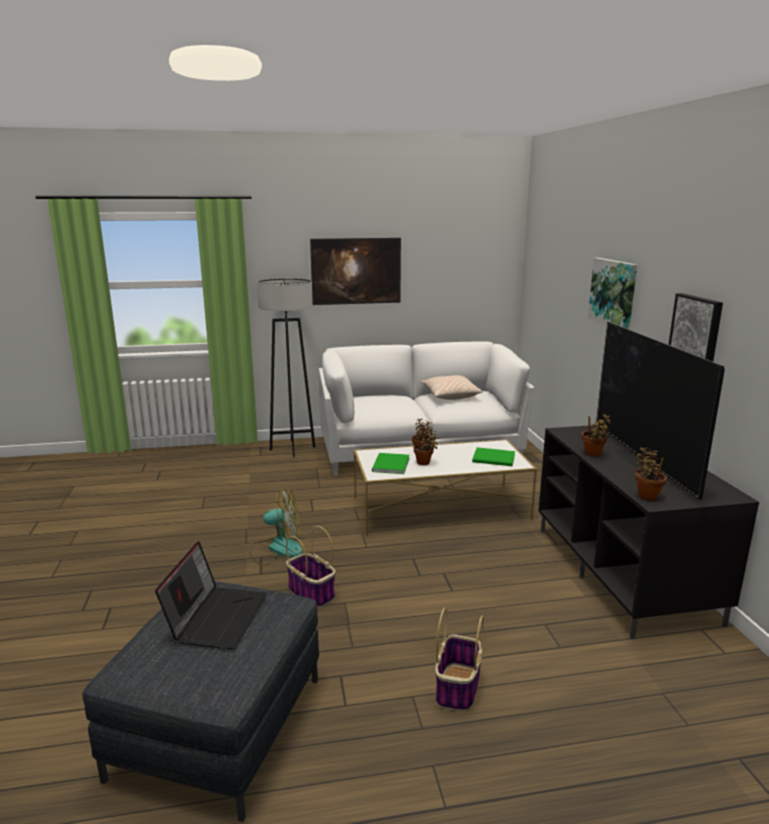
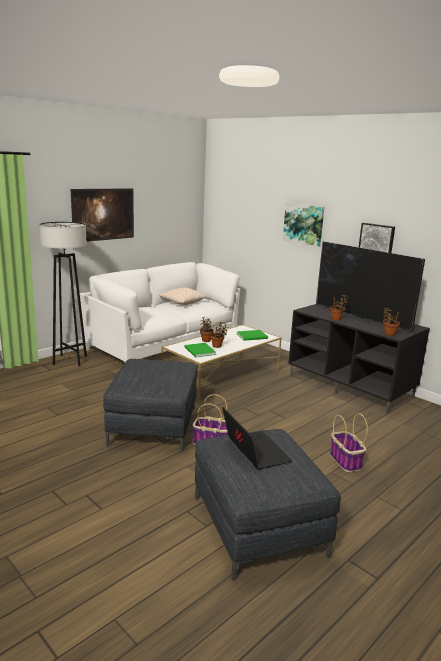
camera: 35 degrees left, 0 degrees up
fan [250,488,302,565] -> grey ottoman [103,359,198,452]

